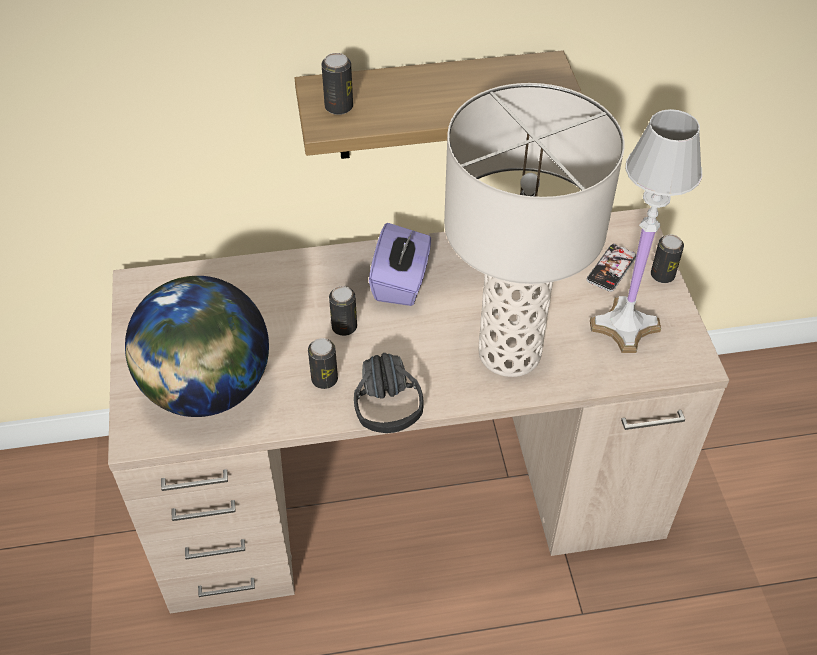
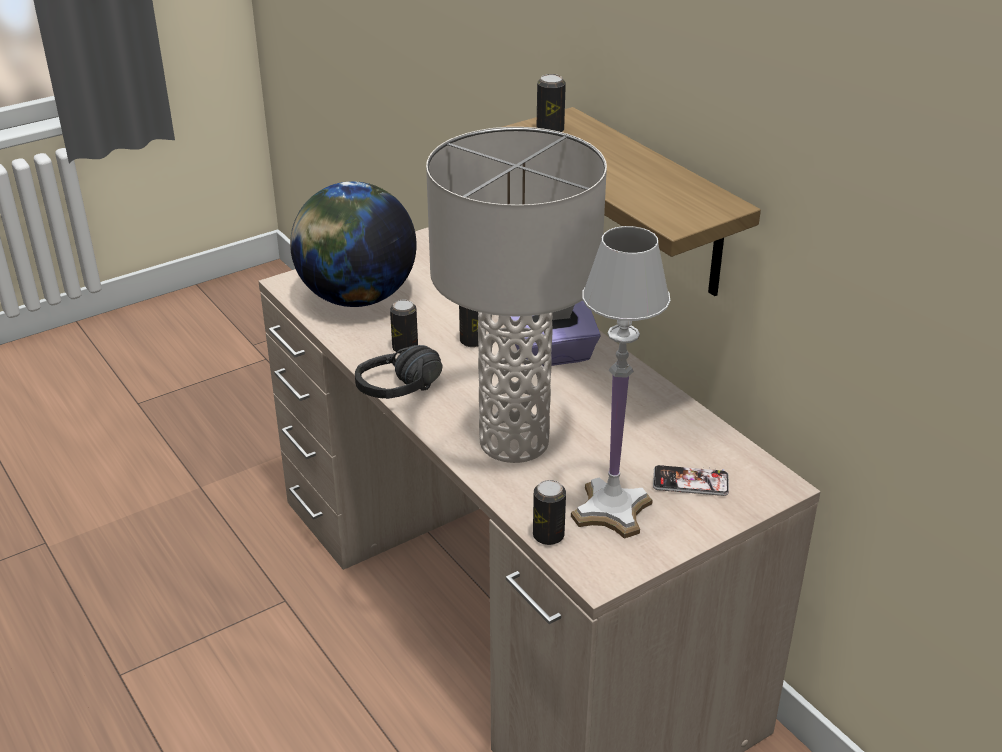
camera: 65 degrees right, 15 degrees down
can [651,234,684,283] -> can moved to [533,480,566,545]

